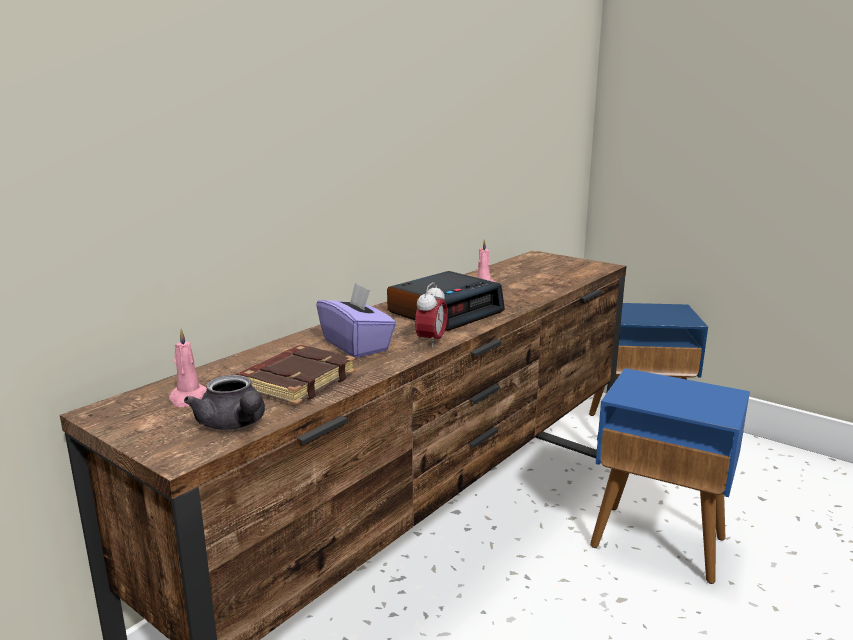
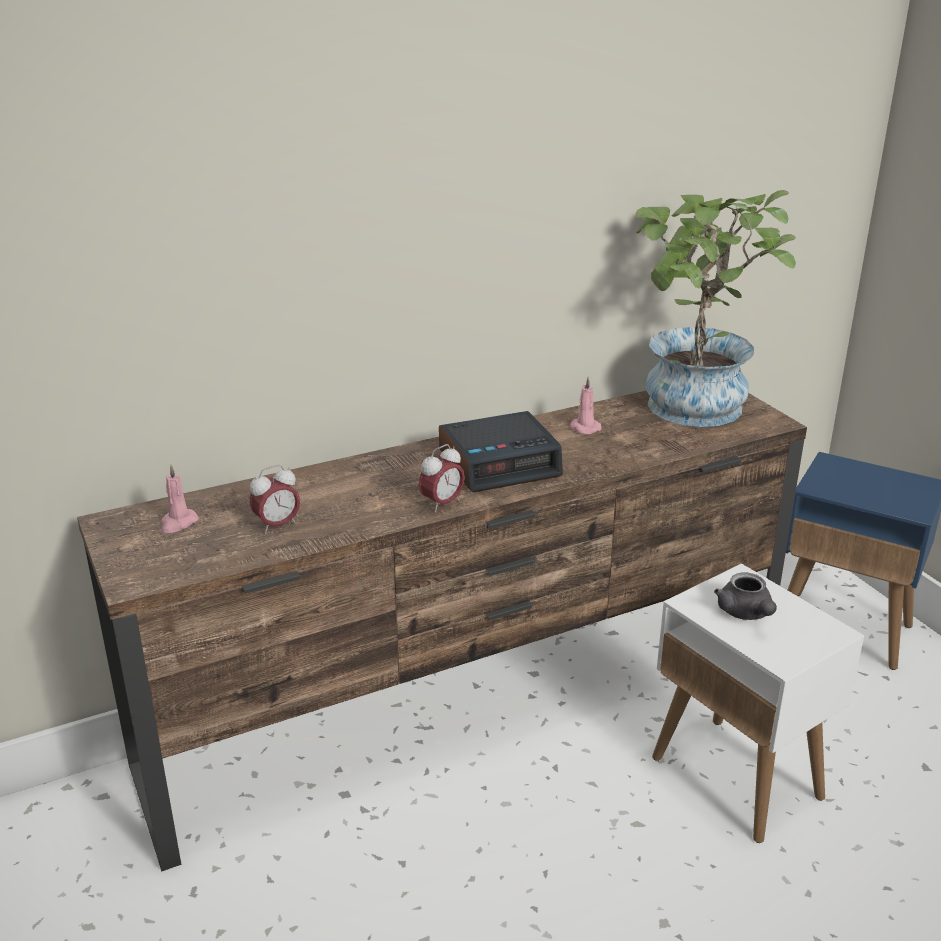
camera: 25 degrees right, 10 degrees up
grey teapot [184,375,265,430] -> grey teapot moved to [714,572,777,620]
brown book [236,345,356,405] -> alarm clock [250,465,300,534]
purple tissue box [316,282,396,358] -> none
blue side table [590,368,750,584] -> white side table [652,564,864,843]
none -> potted plant [635,190,796,427]

